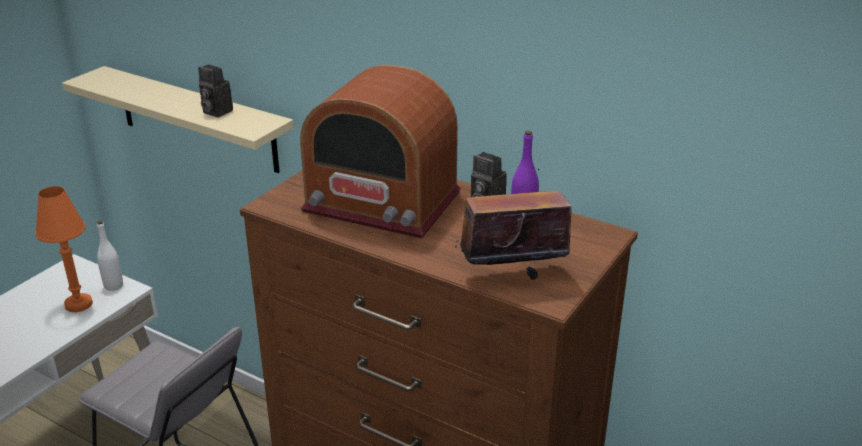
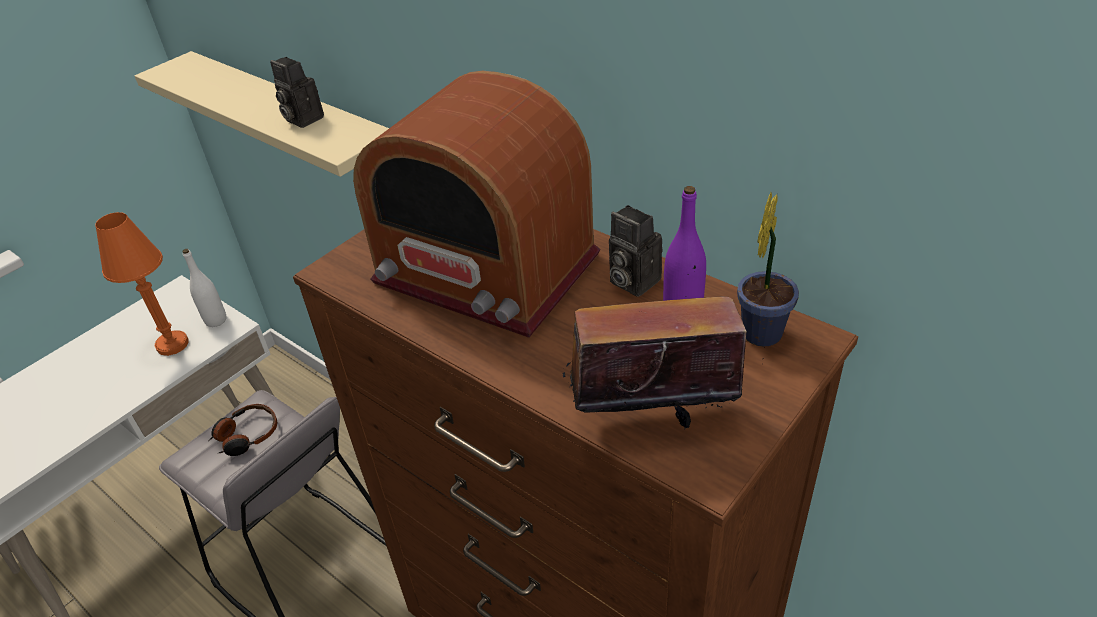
camera: 10 degrees right, 10 degrees up
none -> headphones [208,404,277,456]
none -> potted plant [737,192,799,347]

